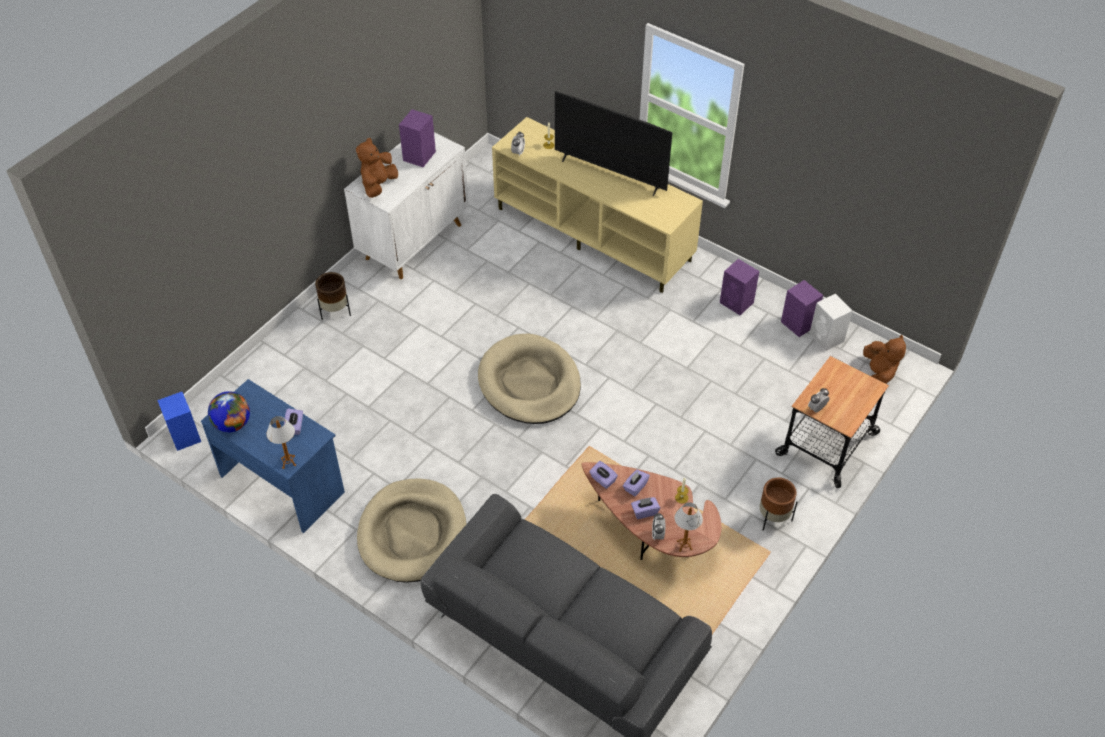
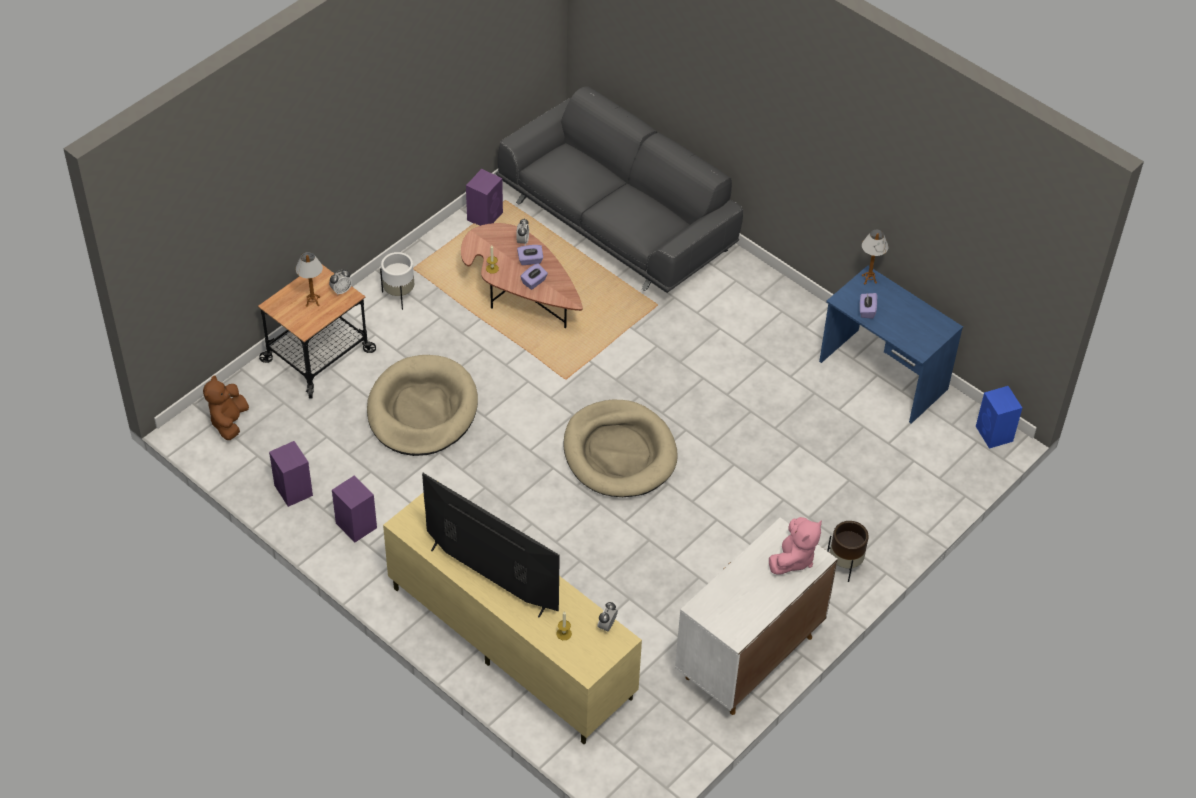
camera: 175 degrees left, 0 degrees up
globe [208,391,250,432] -> none
brown plush toy [356,138,398,198] -> pink plush toy [769,517,822,575]
beige dog bed [357,478,466,583] -> beige dog bed moved to [367,355,478,456]
purple speaker [399,109,436,167] -> purple speaker moved to [466,169,503,226]
purple tissue box [589,461,618,489] -> none
table lamp [675,502,703,552] -> table lamp moved to [296,252,323,307]
brown planter [760,478,798,531] -> white planter [380,252,414,310]
white speaker [809,294,853,351] -> none

